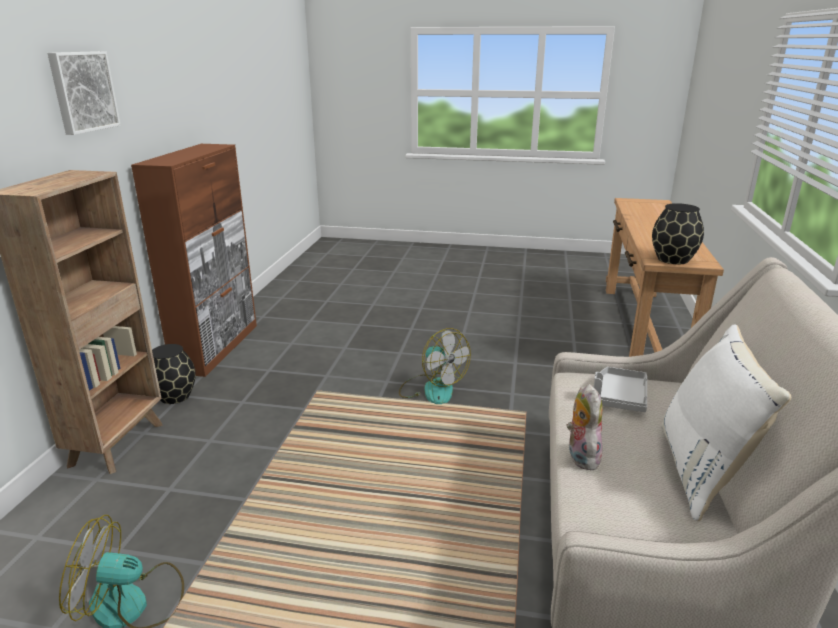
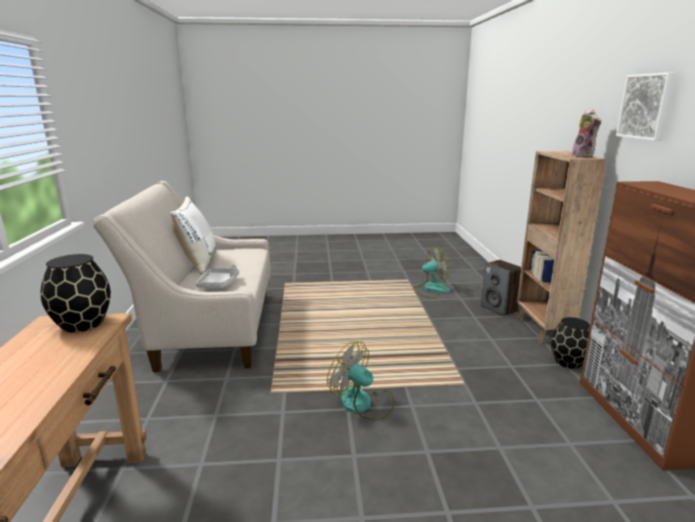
camera: 165 degrees right, 5 degrees down
plush toy [566,384,603,470] -> plush toy moved to [572,109,601,158]
none -> speaker [481,260,521,316]

